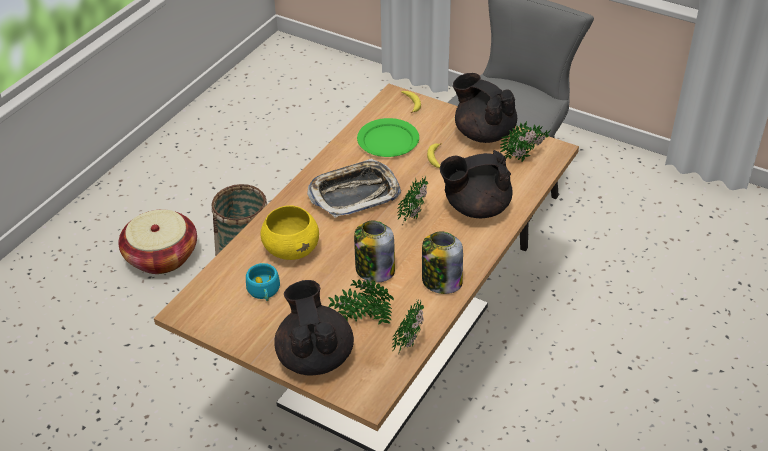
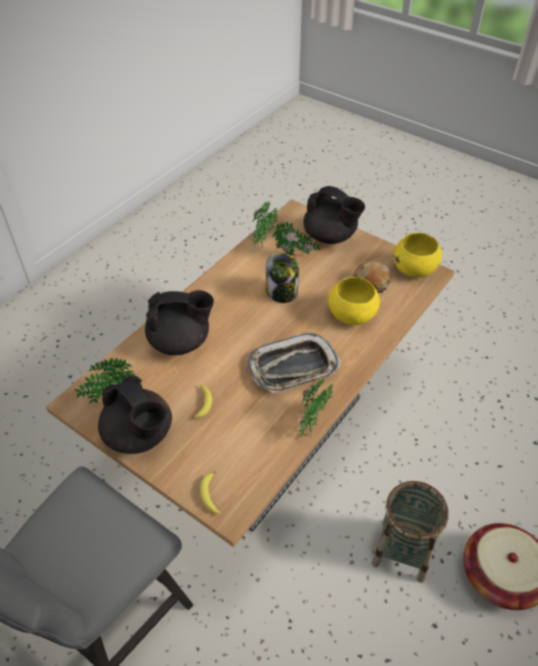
camera: 175 degrees left, 5 degrees up
turquoise cup [246,263,280,301] -> bread [354,261,391,293]
black teapot [274,280,354,376] -> black teapot turned 45 degrees counterclockwise [303,186,365,244]
green plate [357,118,419,157] -> none
potted plant [397,176,428,224] -> potted plant moved to [299,378,334,439]
jar [422,231,463,294] -> none
none -> yellow bowl [394,233,442,277]

